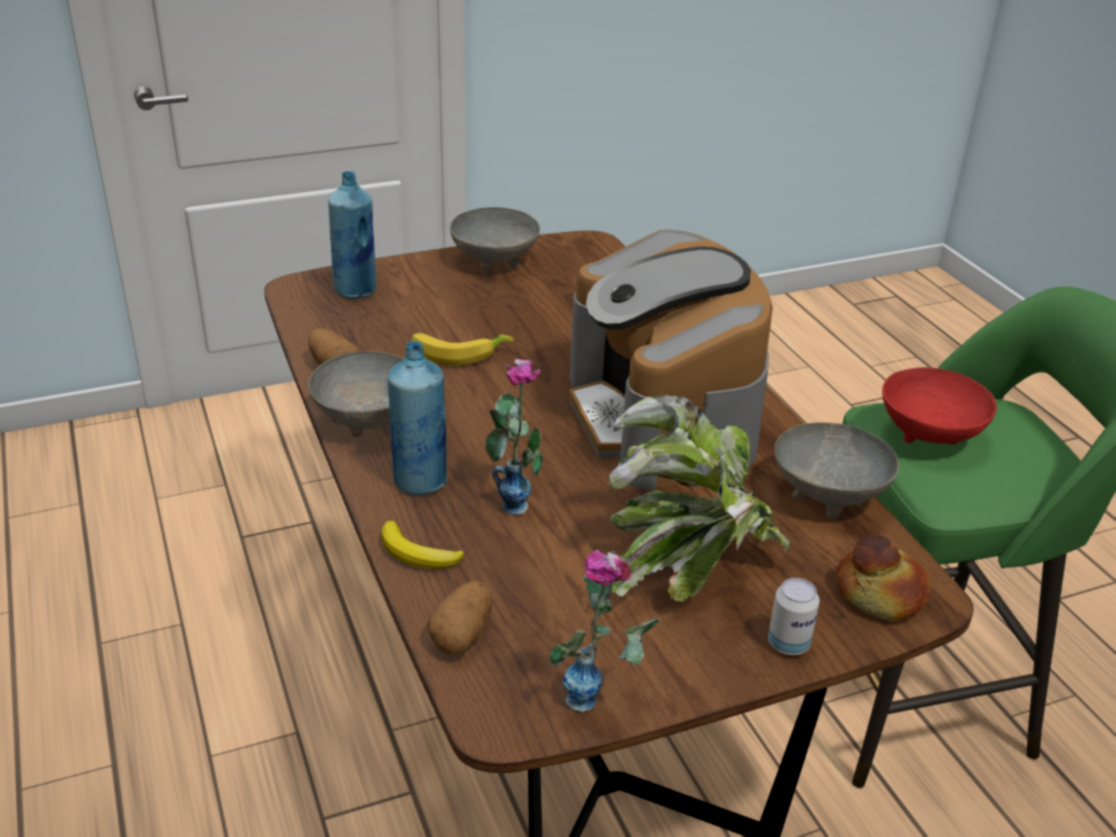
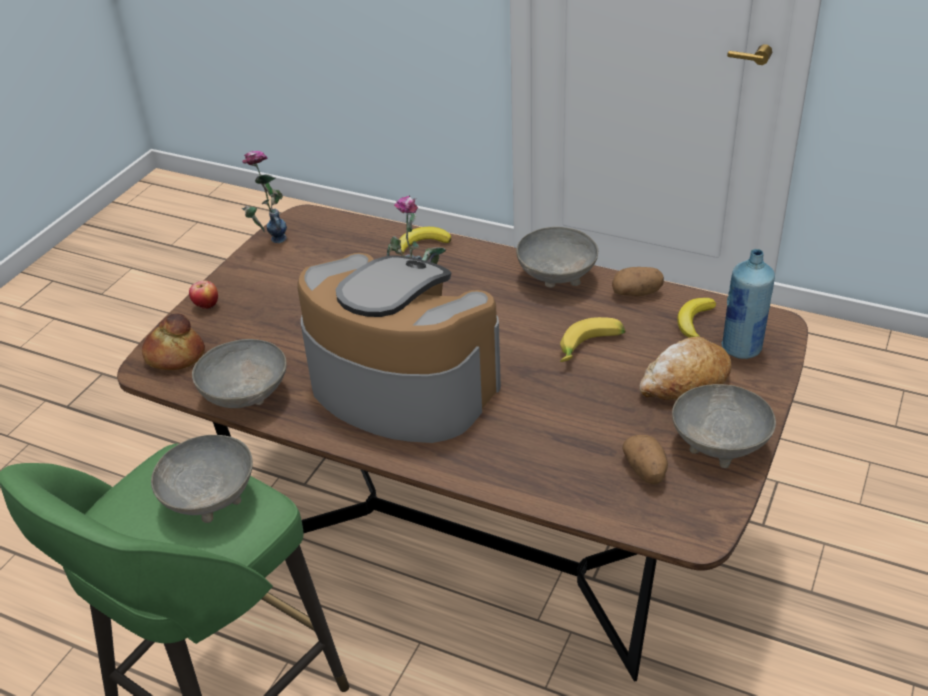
camera: 140 degrees right, 5 degrees up
blue bottle [388,341,447,495] -> none
potato [427,580,492,655] -> potato moved to [622,435,668,484]
potted plant [609,394,791,602] -> none
can [768,578,820,655] -> apple [189,281,218,309]
red bowl [882,367,997,445] -> grey bowl [151,435,253,523]
none -> bread [639,336,732,400]
none -> banana [677,298,716,338]

